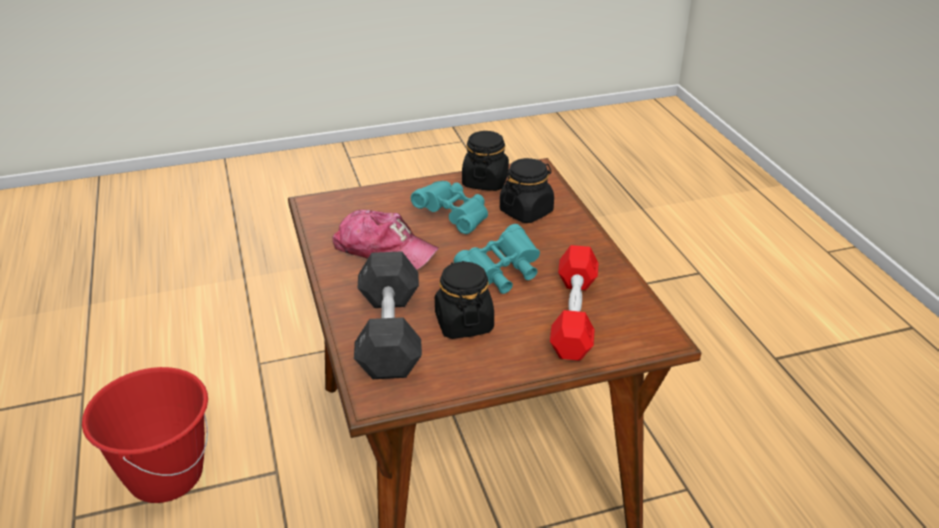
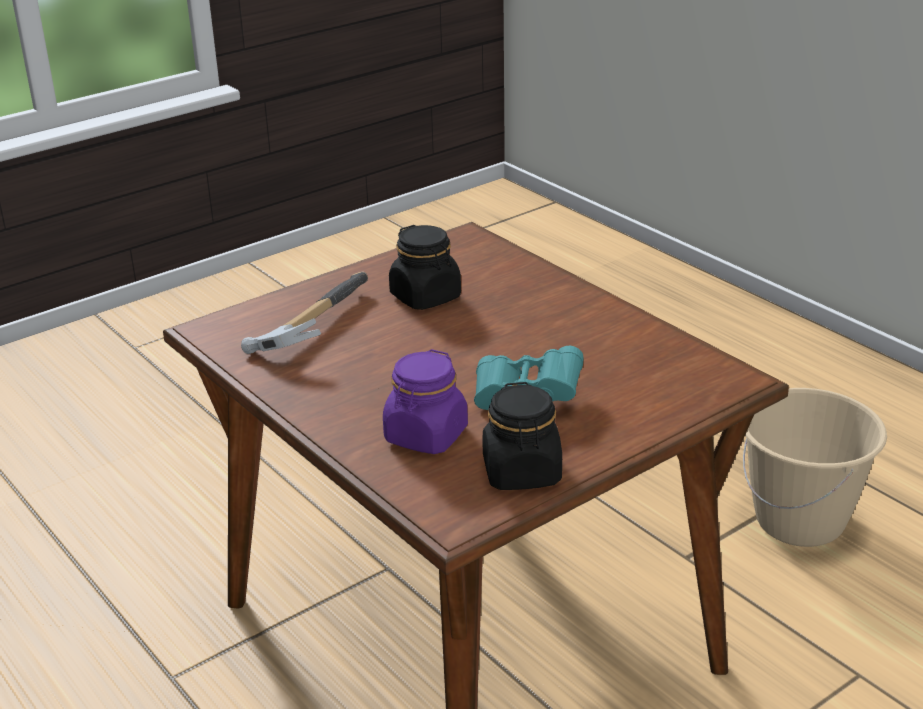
camera: 160 degrees right, 5 degrees down
red bucket [82,367,208,503] -> beige bucket [743,388,887,547]
cap [332,210,439,270] -> none
grey dumbbell [354,251,422,379] -> none
turquoise binoculars [454,224,540,294] -> none
black jar [500,158,554,223] -> purple jar [383,349,468,454]
red dumbbell [550,245,599,361] -> hammer [241,272,368,354]

